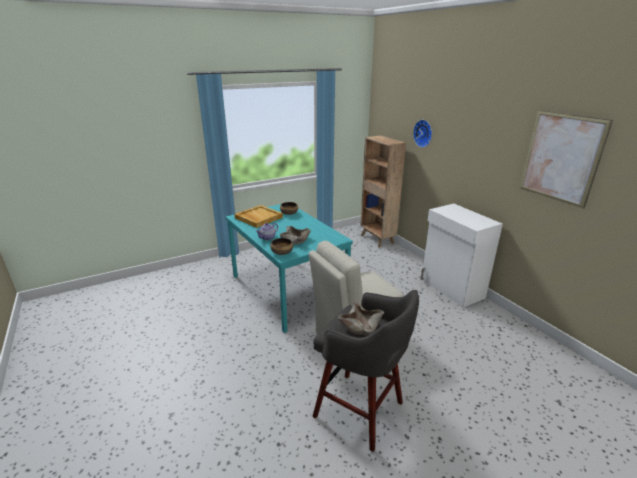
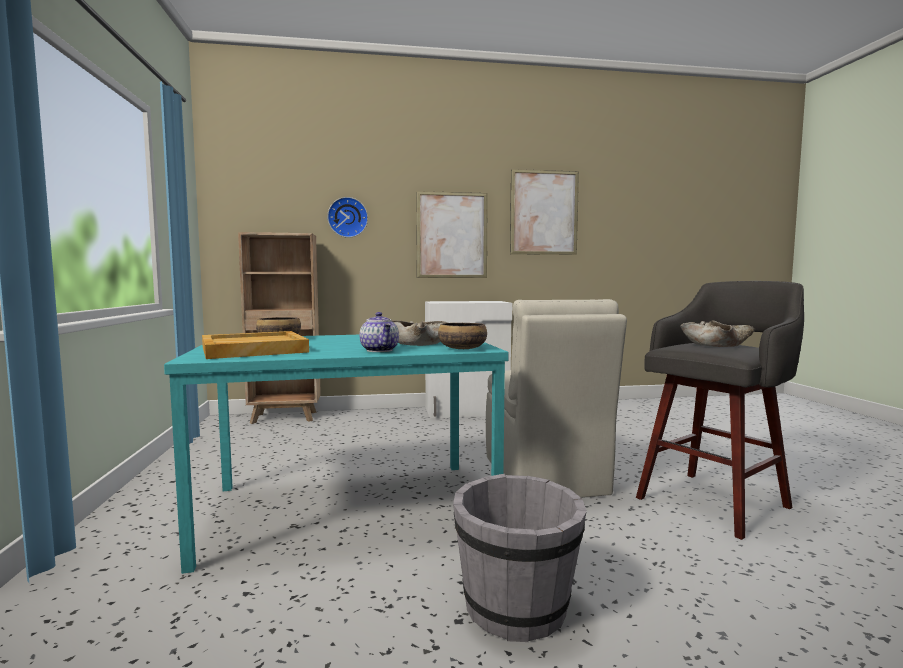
camera: 70 degrees left, 20 degrees down
none -> picture [416,191,488,278]
none -> grey bucket [453,474,587,642]

